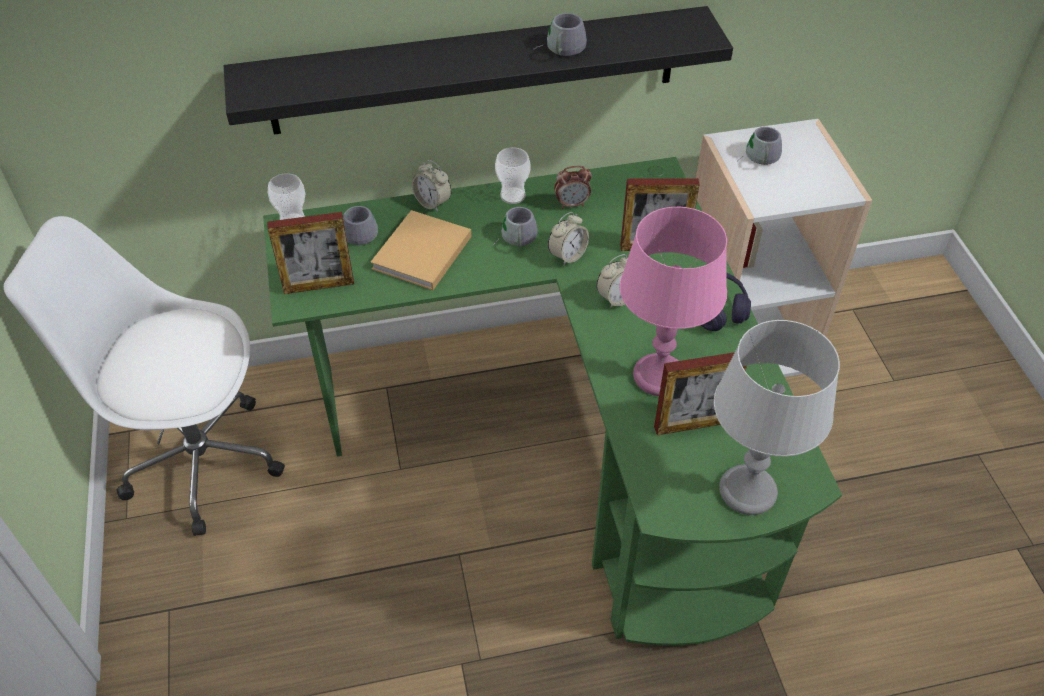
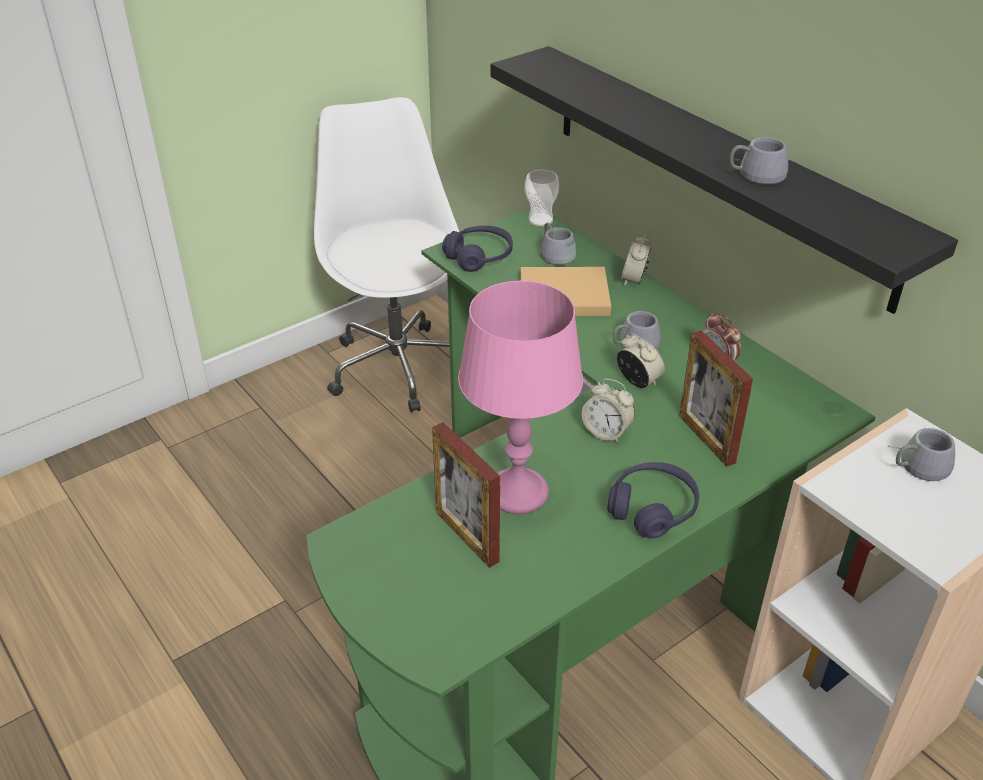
camera: 65 degrees right, 10 degrees down
picture frame [267,212,354,294] -> purple headphones [442,226,513,272]
cup [495,147,531,204] -> none
alarm clock [548,212,589,266] -> alarm clock turned 150 degrees counterclockwise [617,333,665,388]
grey table lamp [714,320,840,515] -> none

